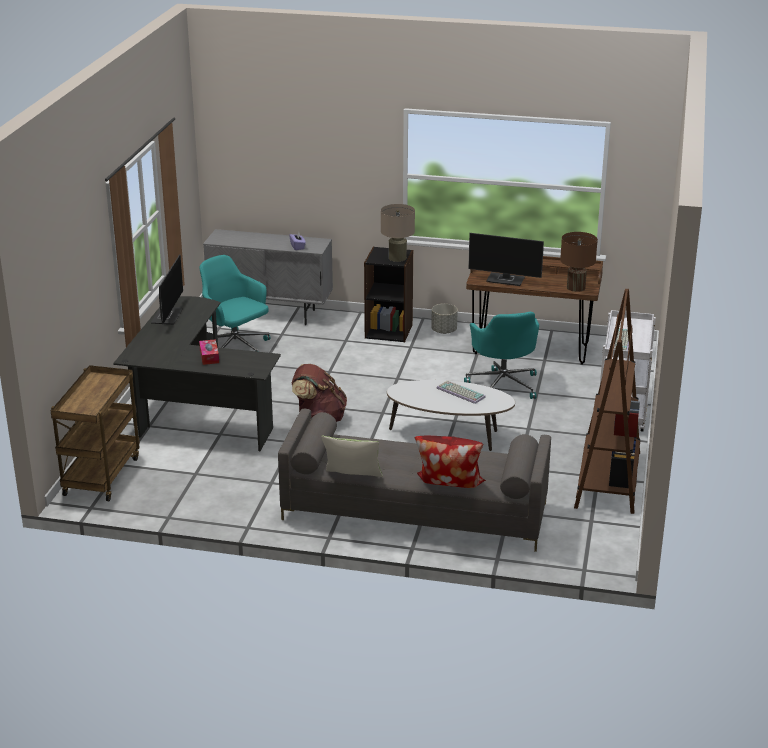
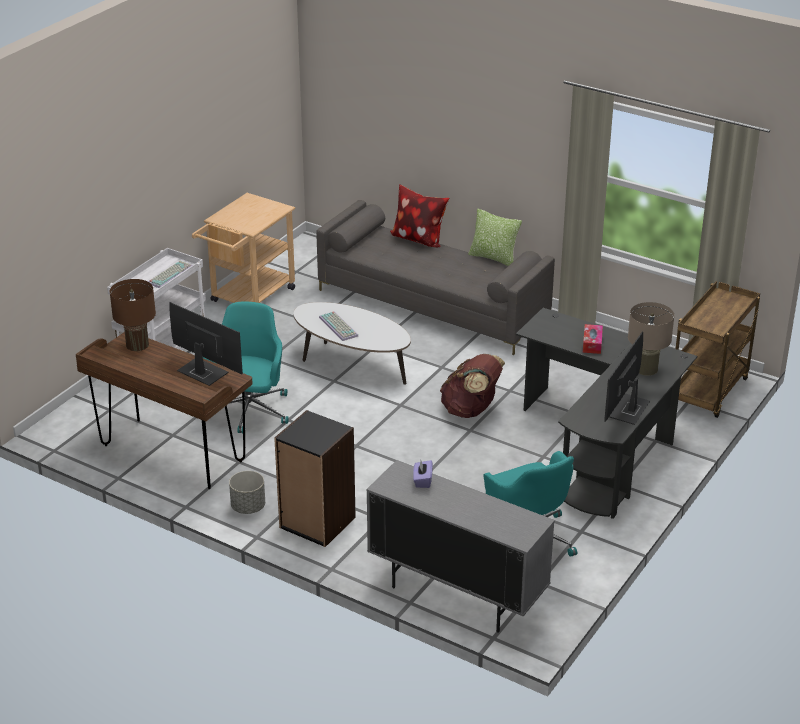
camera: 160 degrees left, 5 degrees up
beige table lamp [381,204,415,262] -> beige table lamp moved to [628,302,675,376]
brown bookcase [574,289,640,514] -> beige cart [192,193,295,303]

